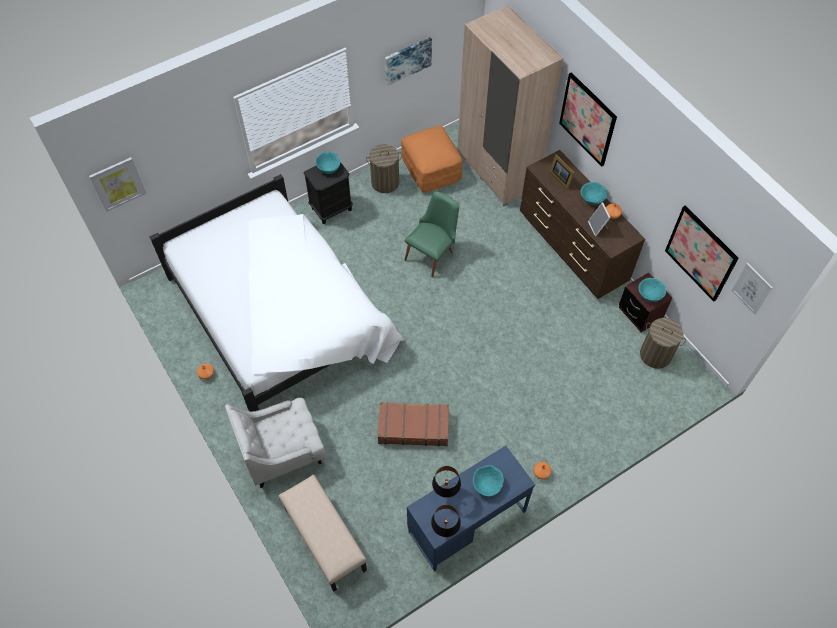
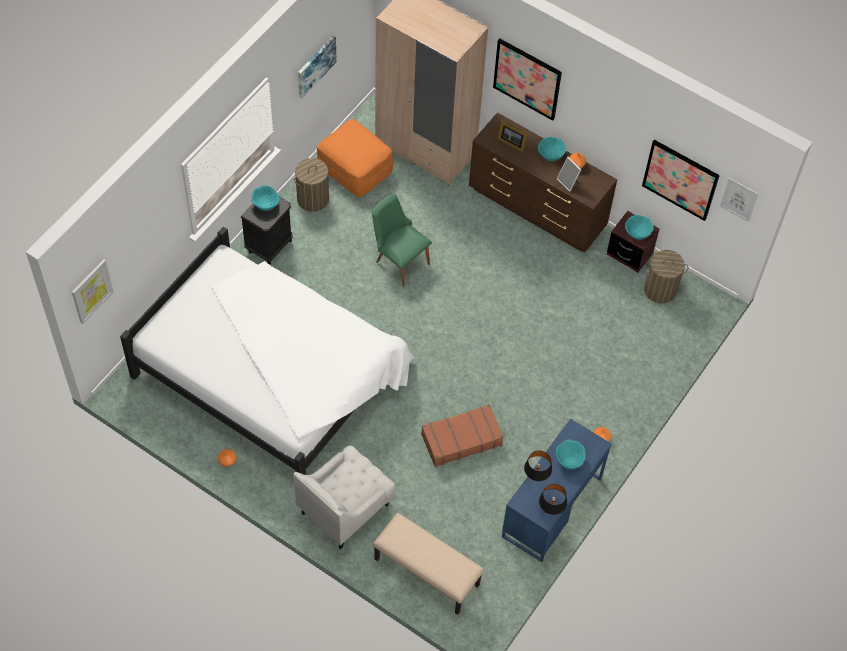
camera: 25 degrees left, 0 degrees up
green chair [404,192,459,277] -> green chair turned 60 degrees counterclockwise [372,194,432,287]

